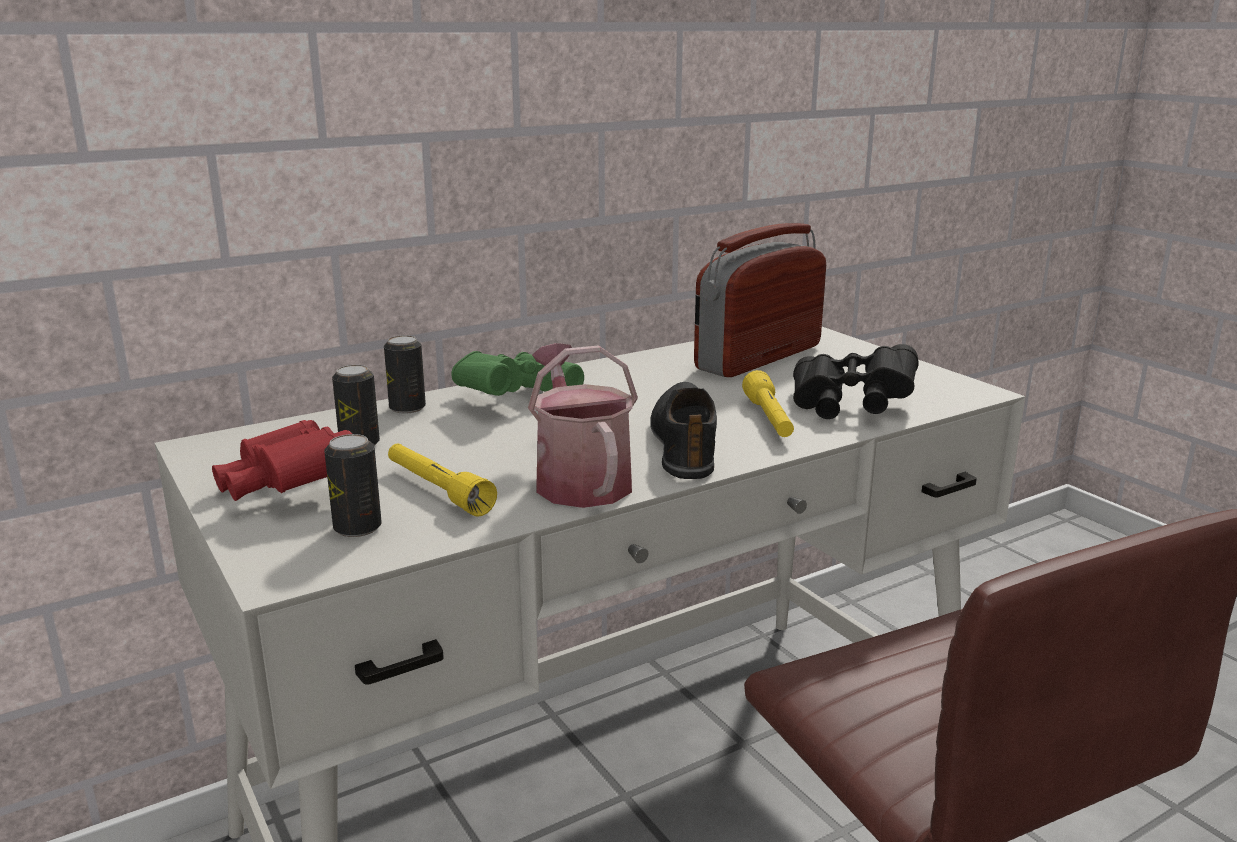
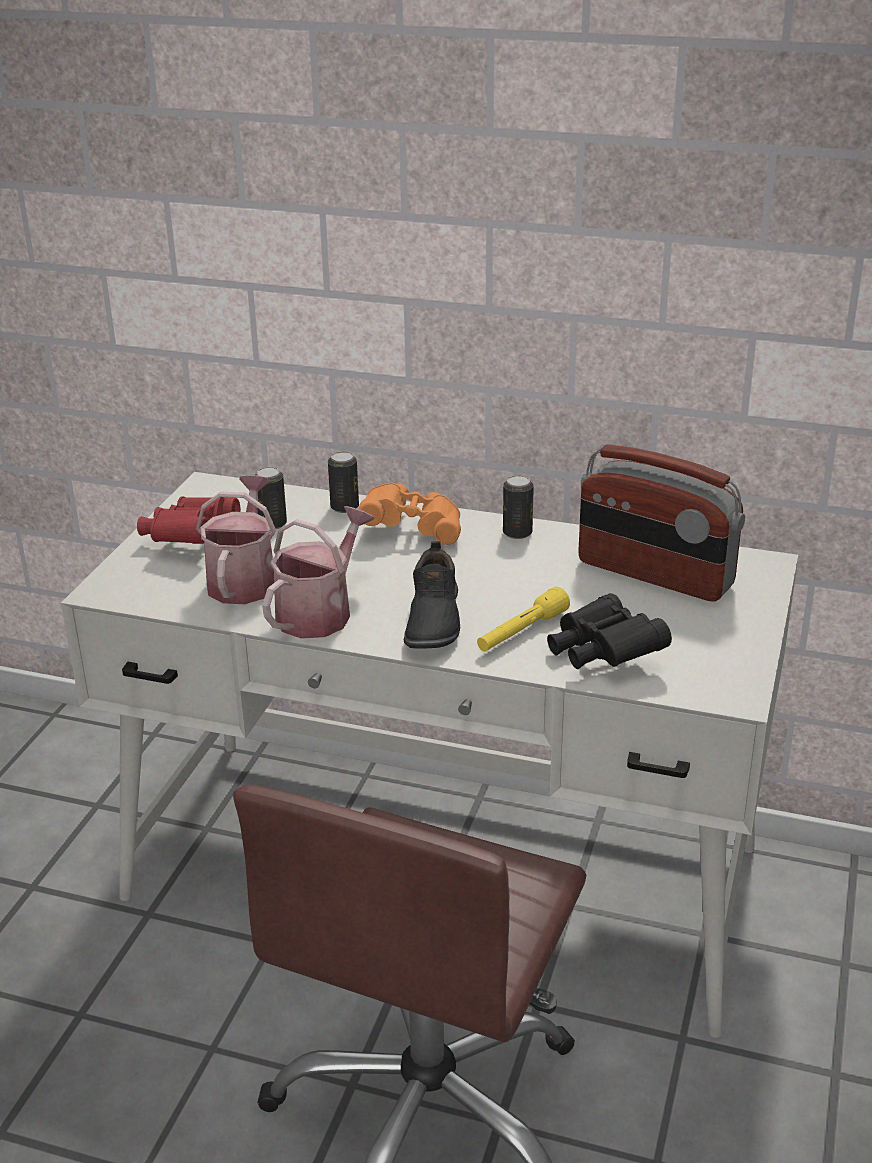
camera: 50 degrees right, 10 degrees up
can [324,434,382,537] -> can moved to [503,475,534,539]
yellow flashlight [388,444,497,517] -> watering can [196,475,276,604]
green binoculars [451,351,584,396] -> orange binoculars [358,482,461,545]
black shoe [651,382,717,479] -> black shoe turned 135 degrees clockwise [404,541,460,649]
radio [694,223,826,377] -> radio turned 150 degrees counterclockwise [578,444,745,602]

